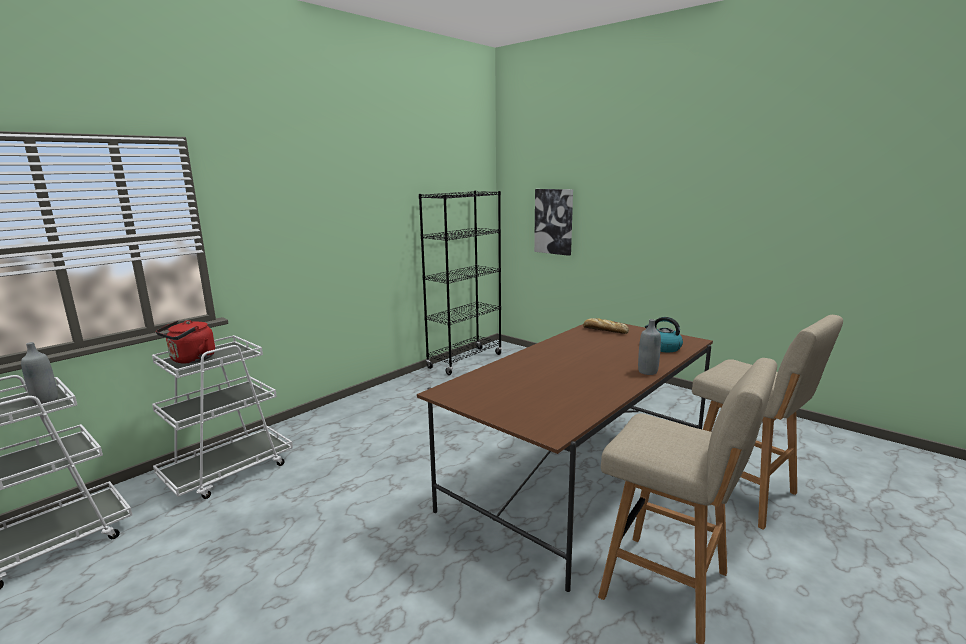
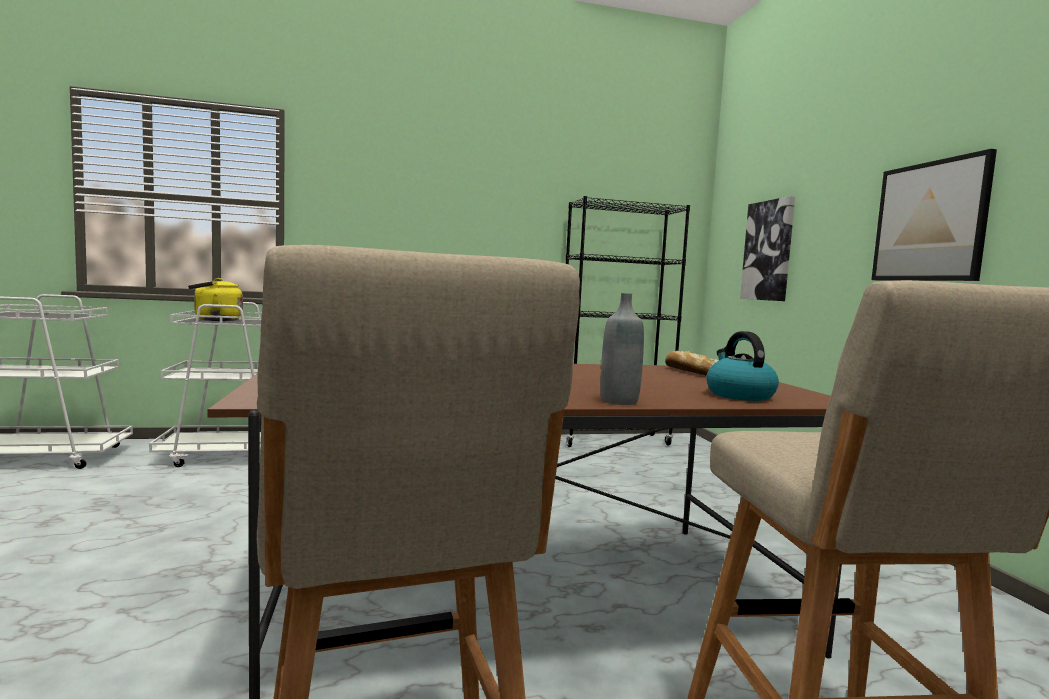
camera: 35 degrees right, 10 degrees down
grey bottle [21,342,58,405] -> none
red kettle [156,320,215,364] -> yellow kettle [188,278,243,321]
none -> picture [872,149,997,281]

